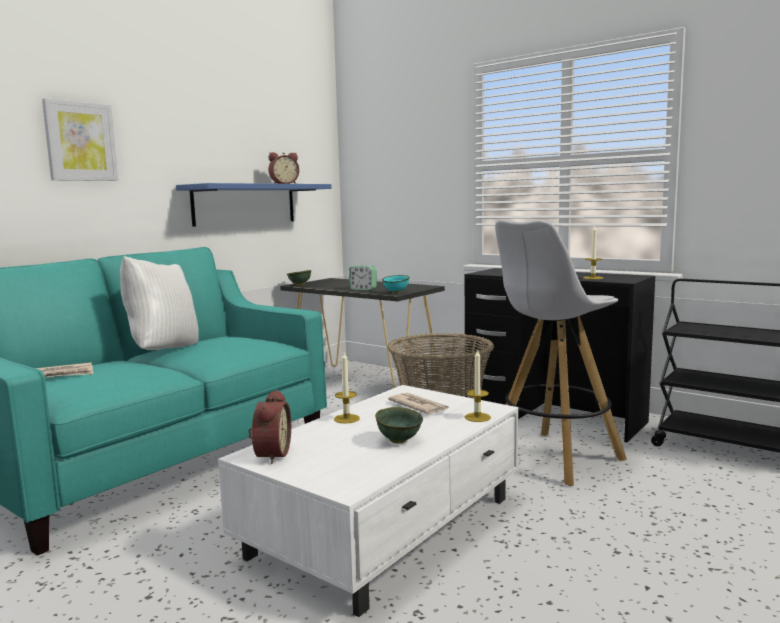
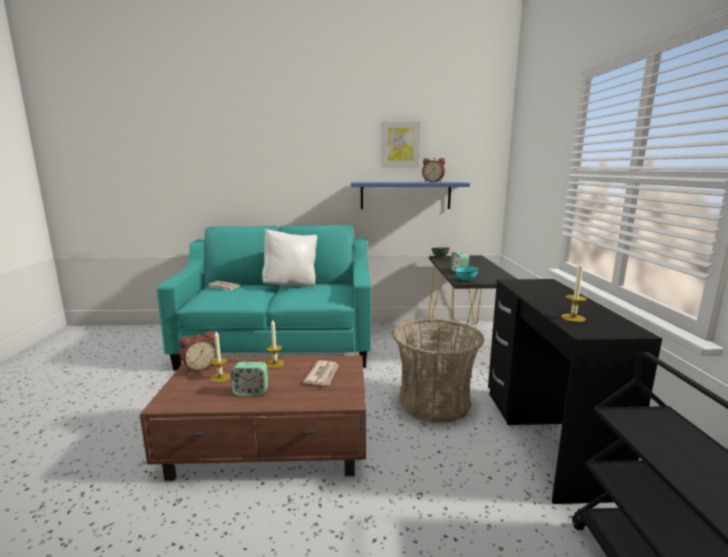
camera: 50 degrees right, 5 degrees up
picture [42,98,118,181] -> picture moved to [381,121,421,167]
white coffee table [218,385,519,617] -> brown coffee table [140,355,366,481]
green bowl [375,407,423,443] -> alarm clock [231,362,268,396]
candle [465,349,491,422] -> candle moved to [210,331,230,382]
white stool [495,220,627,486] -> none

